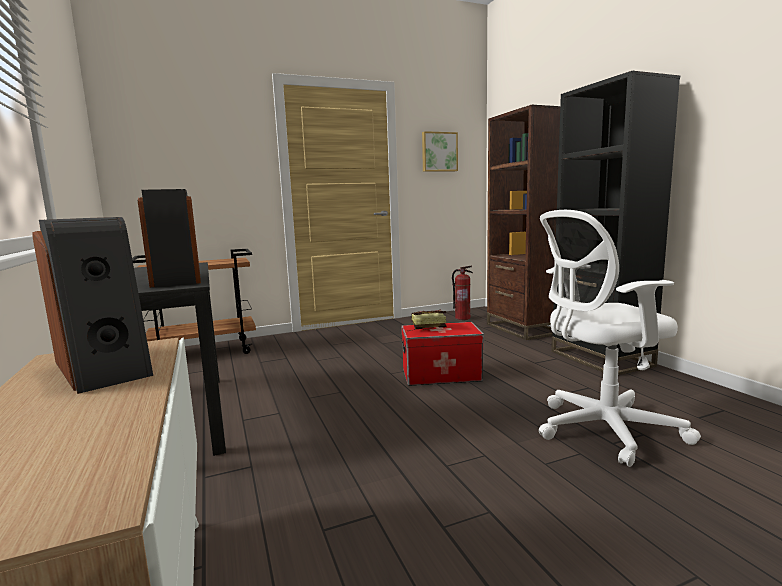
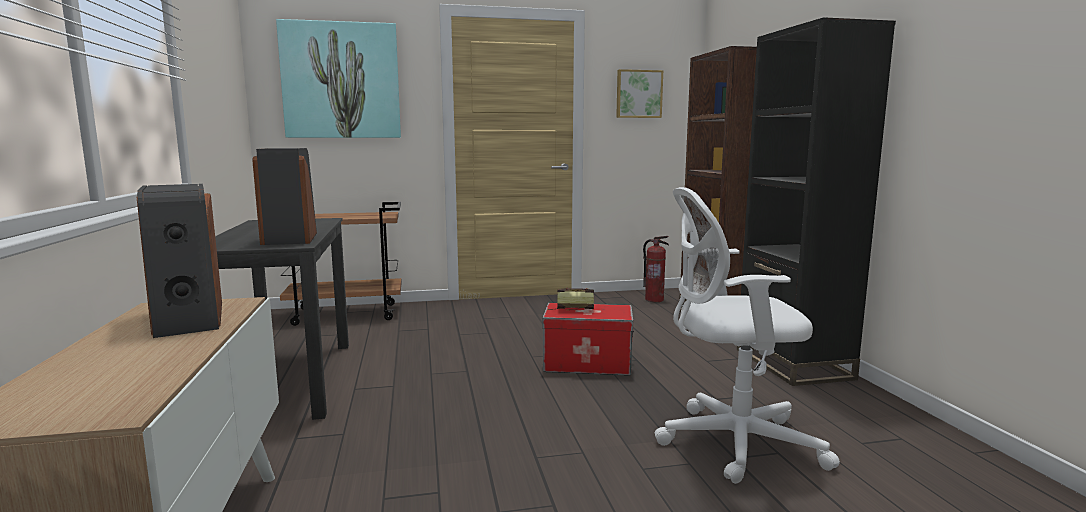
camera: 10 degrees right, 0 degrees up
none -> picture [276,19,401,138]

